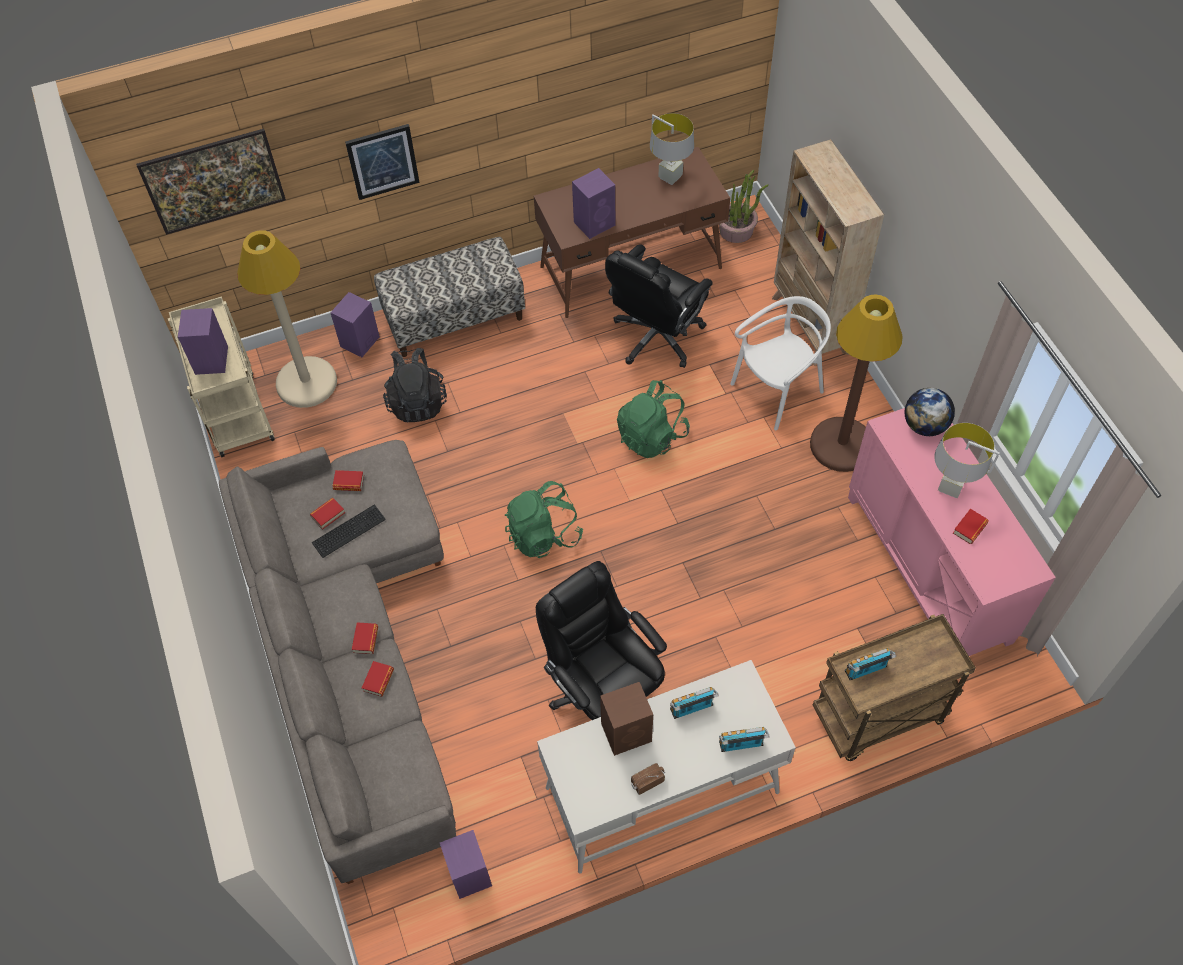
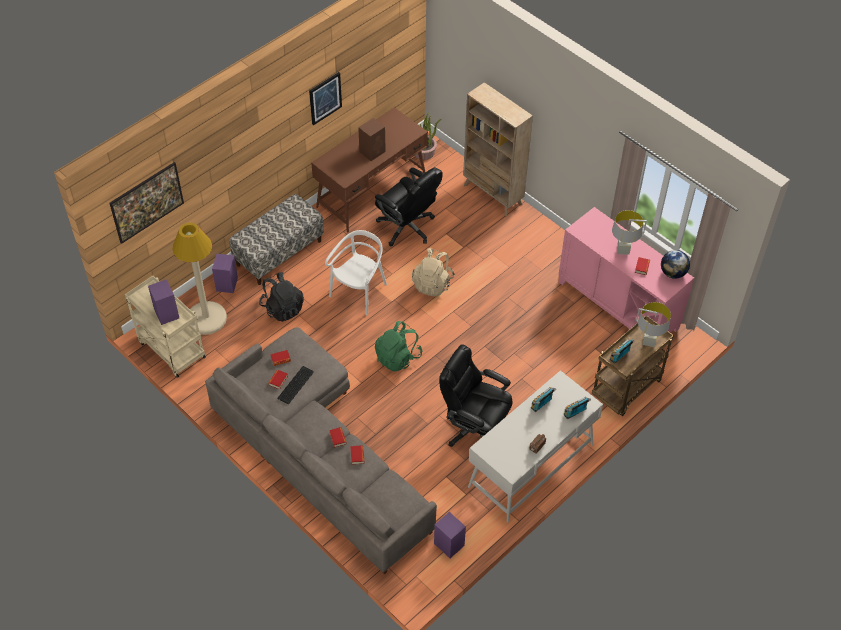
camera: 25 degrees left, 5 degrees down
picture [345,124,420,200] -> picture moved to [309,72,342,125]
purple speaker [572,168,615,239] -> none
brown speaker [600,682,653,756] -> brown speaker moved to [358,118,386,161]
black office chair [605,244,713,368] -> black office chair turned 60 degrees counterclockwise [375,167,443,246]
green backpack [617,380,690,458] -> beige backpack [412,248,455,297]
grey table lamp [650,113,694,185] -> grey table lamp moved to [636,302,671,347]
white chair [730,296,831,430] -> white chair moved to [325,230,387,316]
brown floor lamp [810,294,903,472] -> none
globe [905,388,955,436] -> globe moved to [661,250,690,279]

